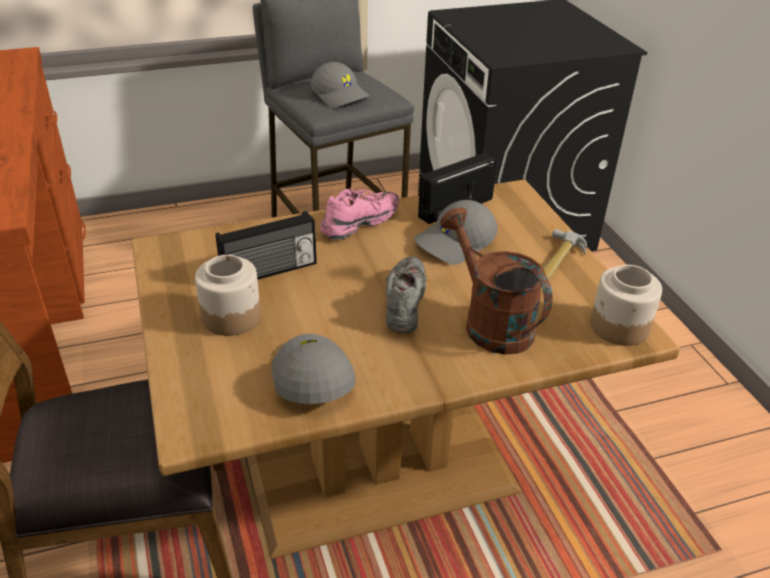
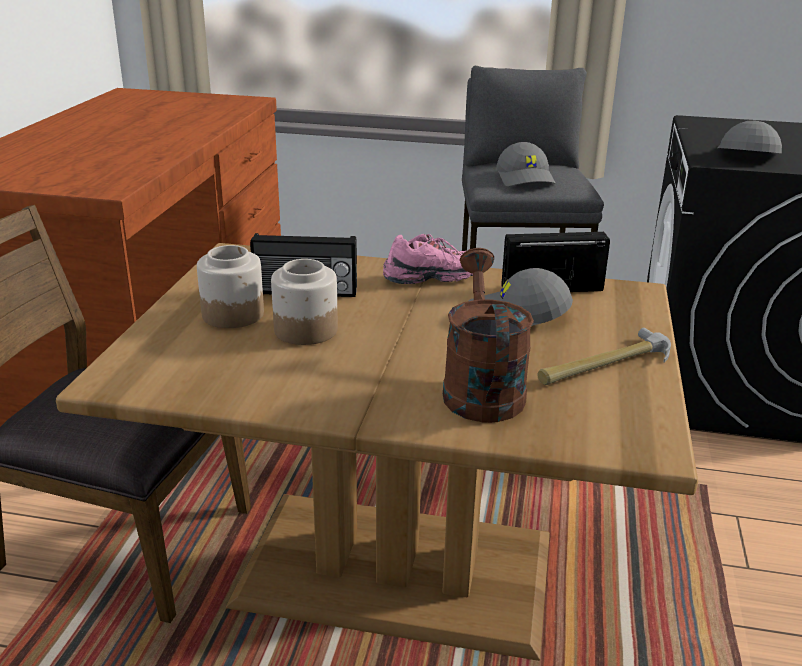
camera: 30 degrees right, 10 degrees down
grey cap [271,334,356,404] -> grey cap moved to [718,121,782,154]
grey shoe [386,256,427,333] -> none
jar [590,265,662,346] -> jar moved to [271,259,338,345]

